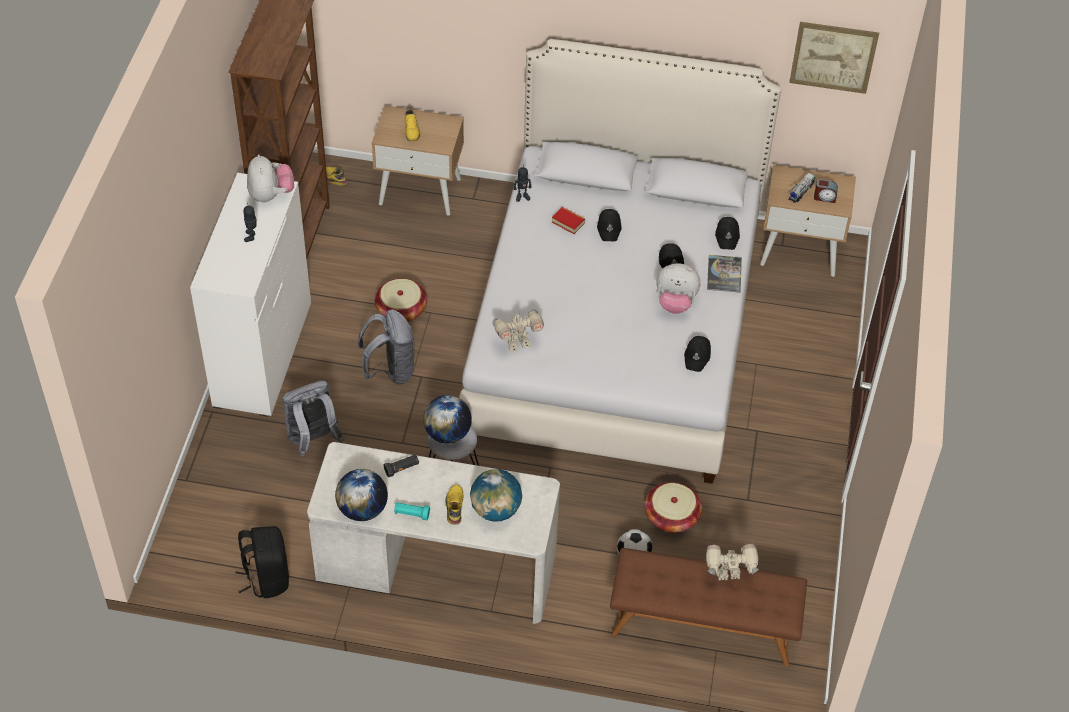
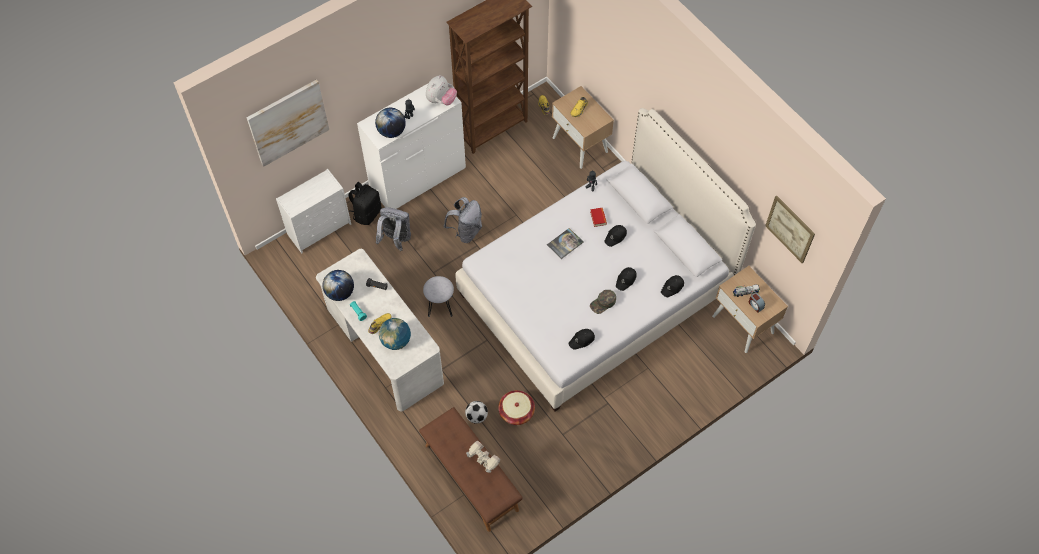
camera: 45 degrees right, 10 degrees up
black backpack [236,526,289,598] -> black backpack moved to [349,182,381,225]
basket [375,278,427,322] -> none
globe [423,395,472,444] -> globe moved to [375,108,406,138]
toy robot [492,309,544,352] -> none
plush toy [656,263,700,314] -> green cap [590,290,616,314]
book [707,255,742,293] -> book moved to [547,228,584,259]
none -> picture [247,79,329,167]
none -> white dresser [276,169,351,254]

